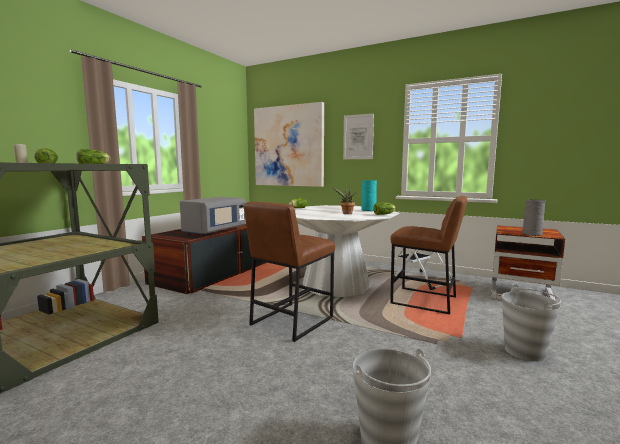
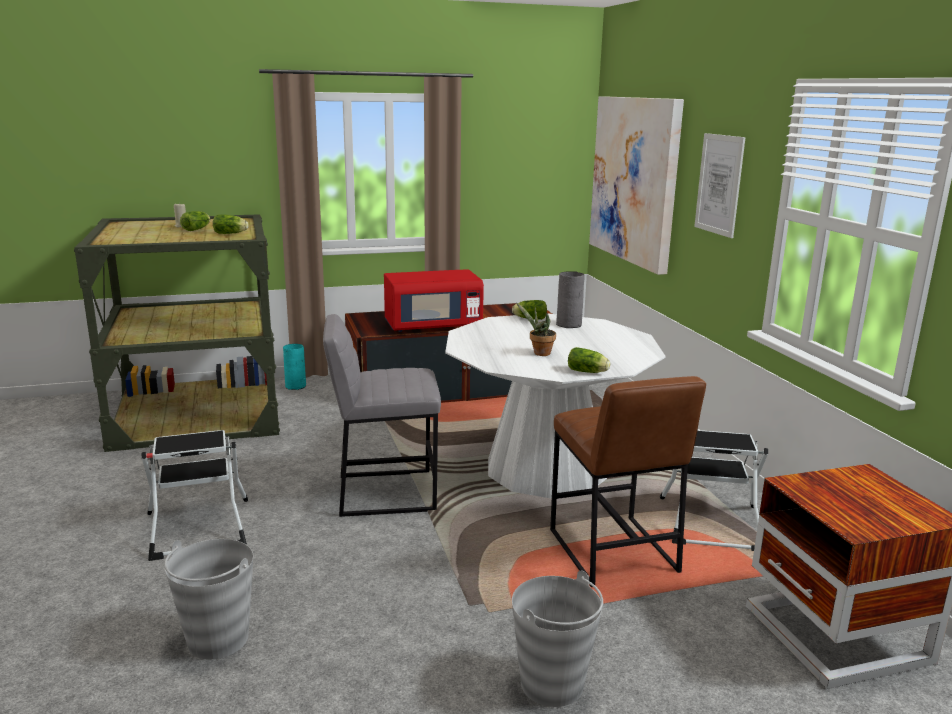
camera: 45 degrees right, 10 degrees up
grey microwave [180,197,246,236] -> red microwave [384,269,484,332]
brown chair [244,201,335,342] -> grey chair [323,314,441,517]
turquoise vase [361,180,377,211] -> turquoise vase moved to [283,344,306,390]
grey vase [522,199,545,236] -> grey vase moved to [556,271,584,328]
none -> step ladder [141,430,248,561]

